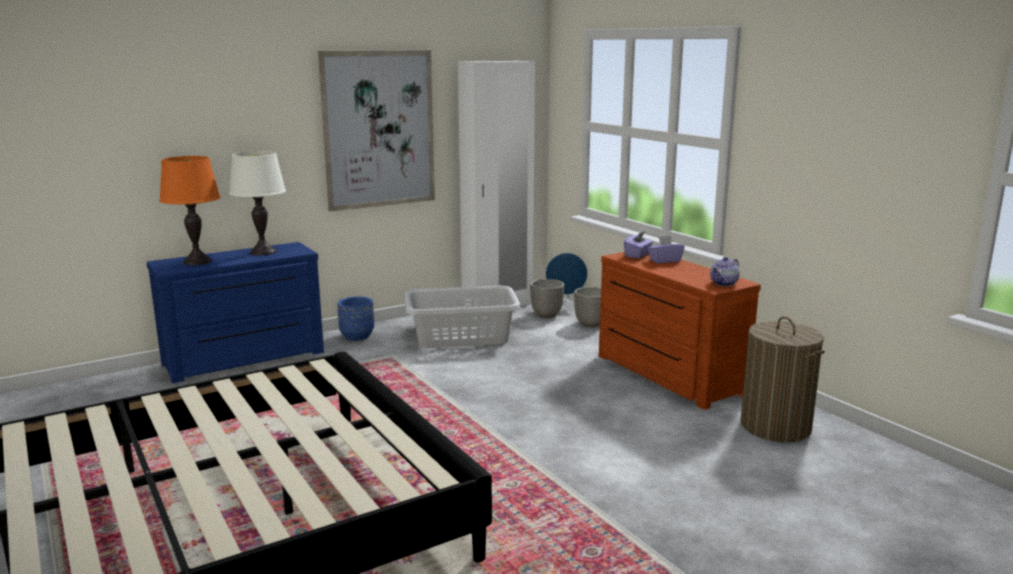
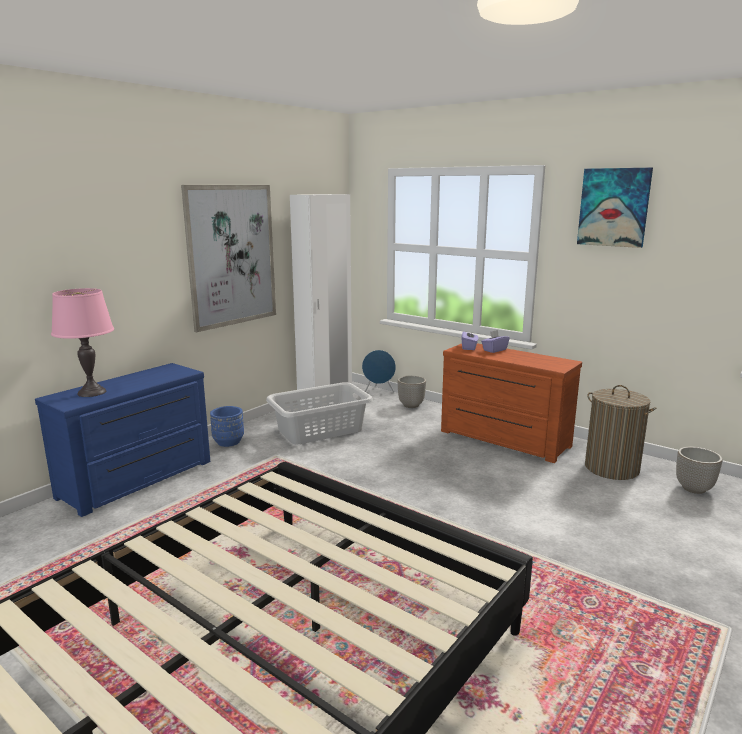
camera: 20 degrees left, 0 degrees up
orange table lamp [159,156,221,265] -> pink table lamp [51,288,114,397]
white table lamp [229,151,286,255] -> none
planter [530,279,564,318] -> planter moved to [676,447,722,494]
teapot [710,257,740,286] -> none
none -> picture [577,168,653,248]

